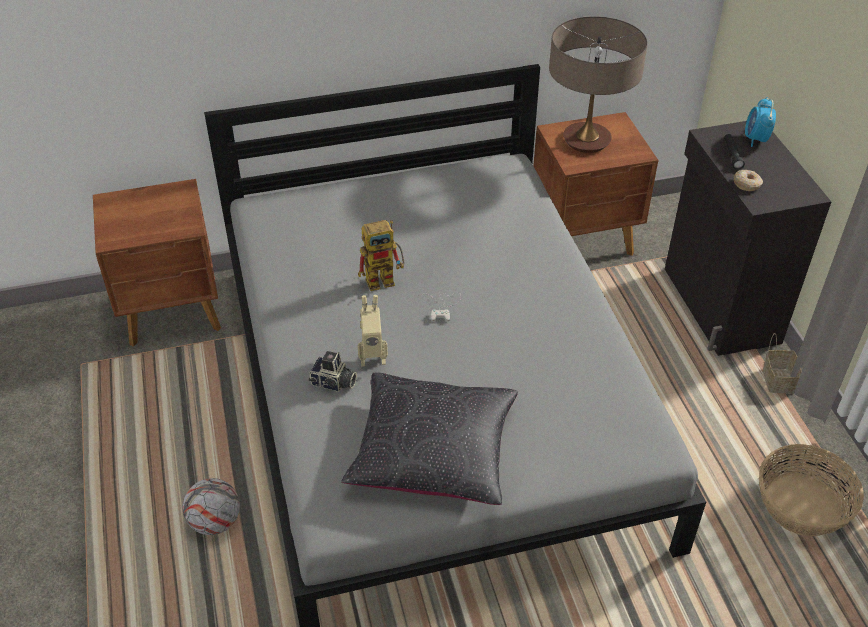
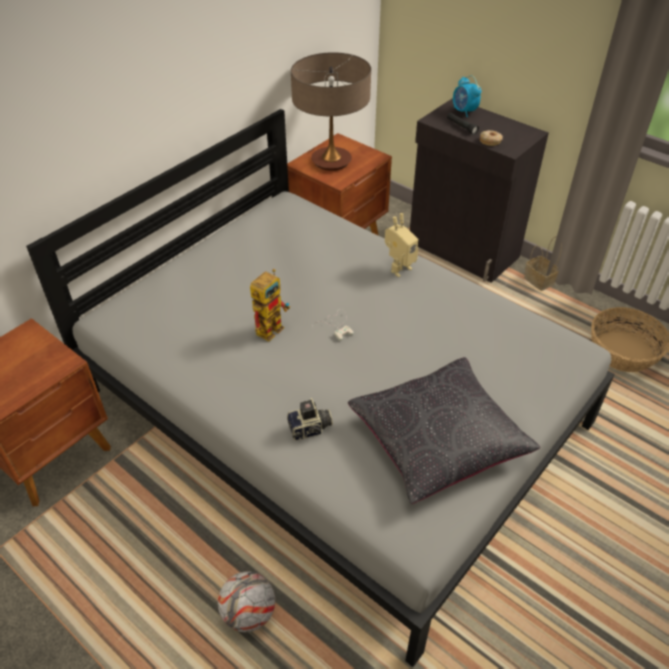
camera: 35 degrees left, 0 degrees up
toy robot [357,295,388,366] -> toy robot moved to [385,213,418,277]

